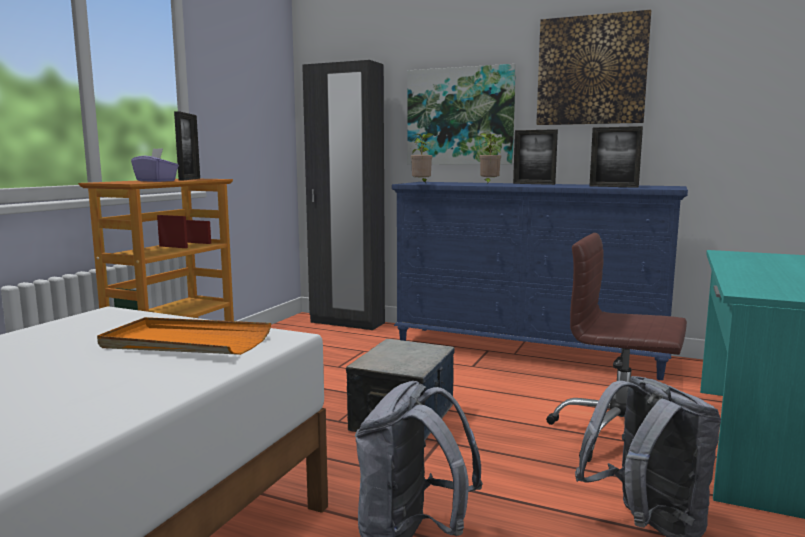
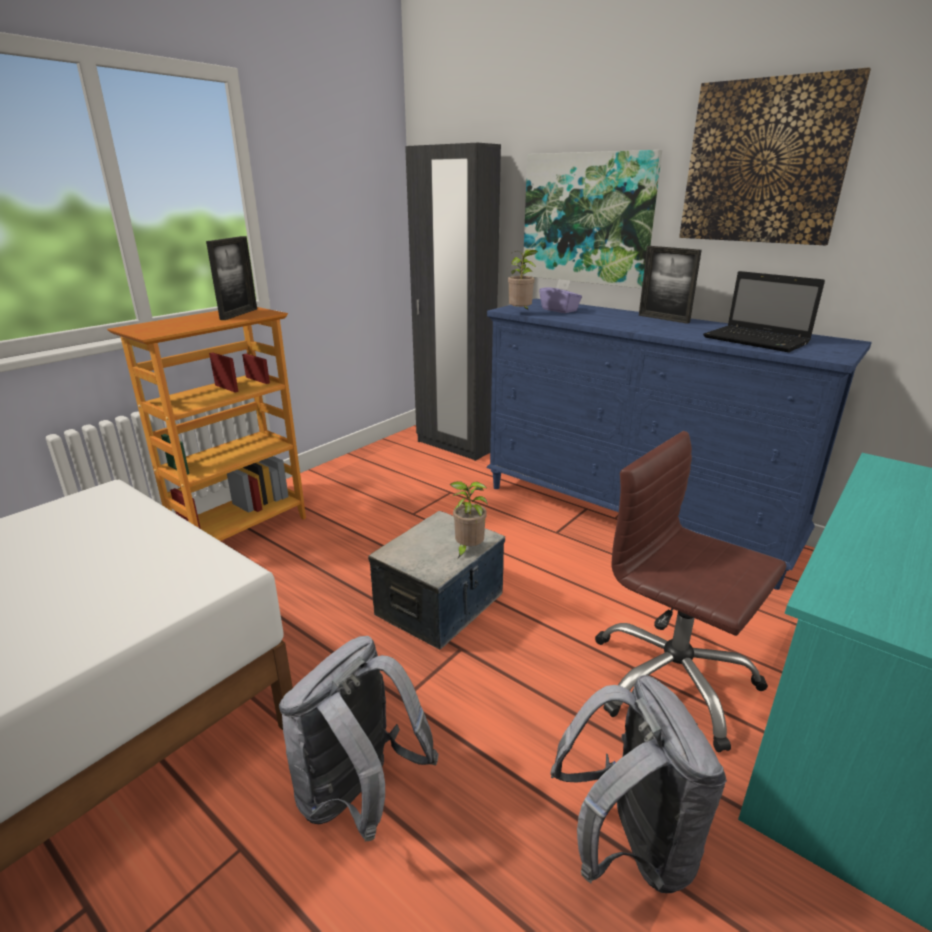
camera: 15 degrees right, 15 degrees up
orange tray [97,317,271,355] -> none
purple tissue box [131,148,179,182] -> purple tissue box moved to [539,279,582,313]
potted plant [479,133,502,184] -> potted plant moved to [450,481,487,558]
picture frame [589,126,643,188] -> laptop [703,271,825,352]

